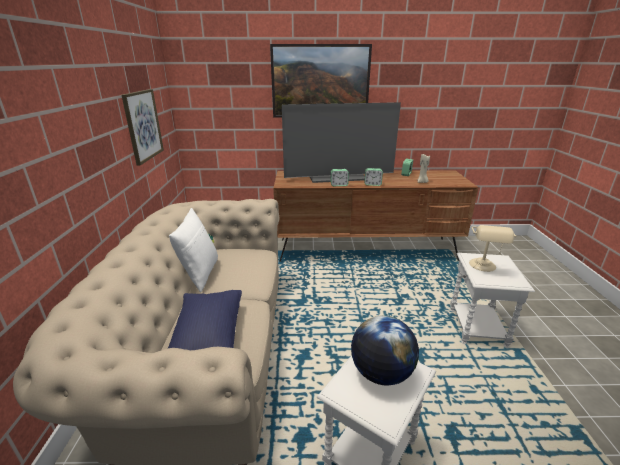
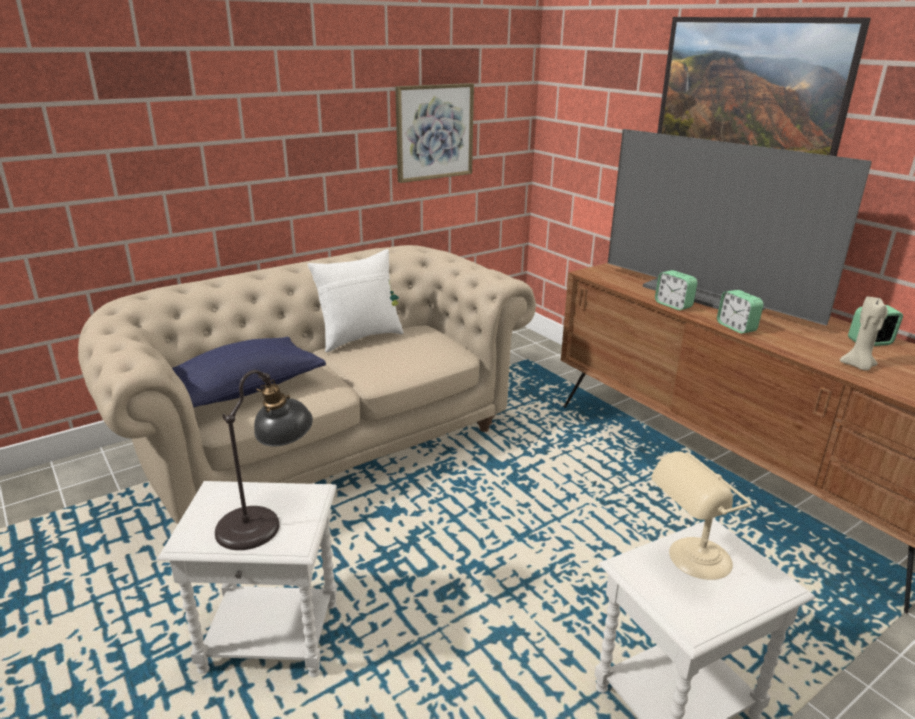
camera: 55 degrees right, 0 degrees up
globe [351,316,419,386] -> grey table lamp [215,370,313,550]

